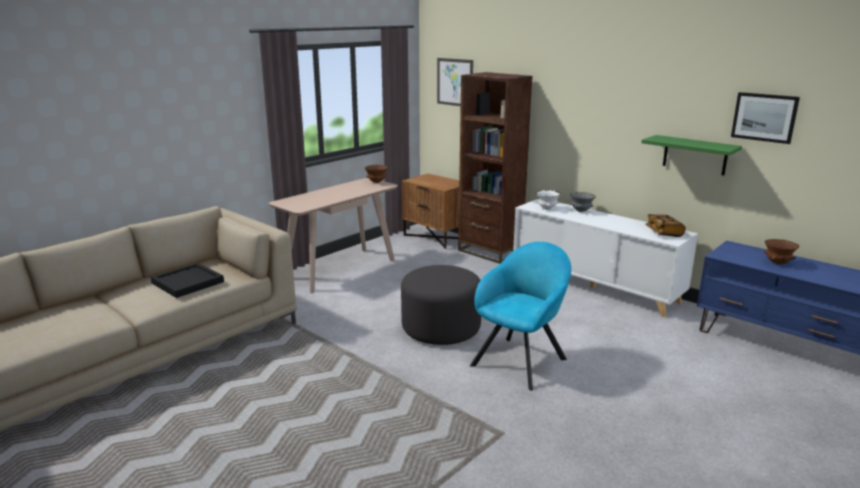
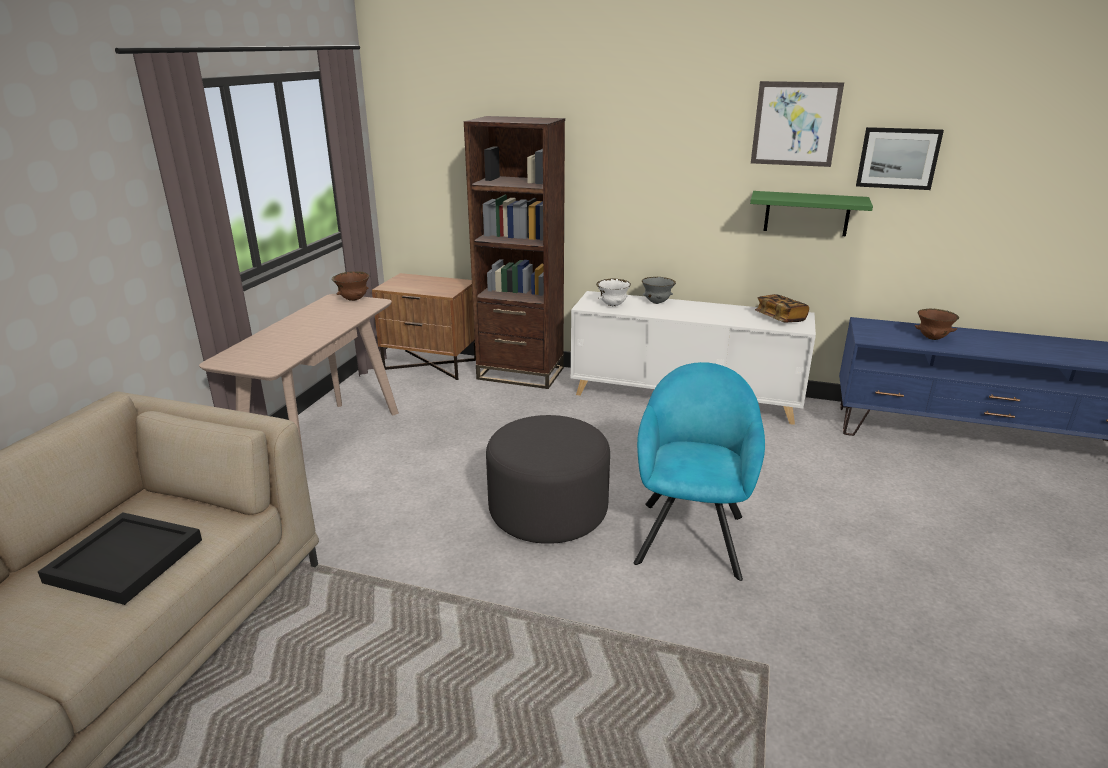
camera: 25 degrees left, 5 degrees up
picture [437,58,473,106] -> picture moved to [751,81,844,167]

